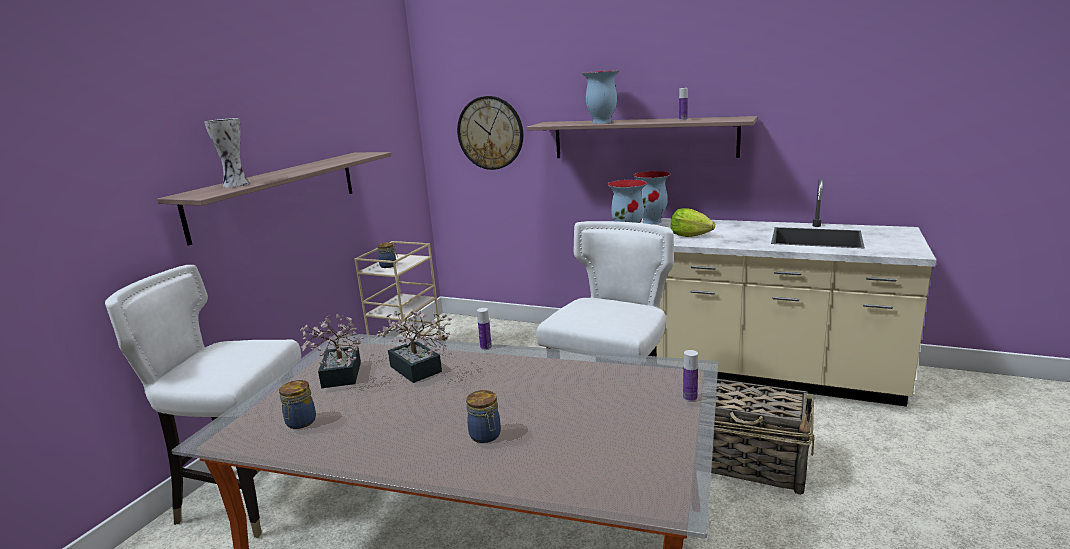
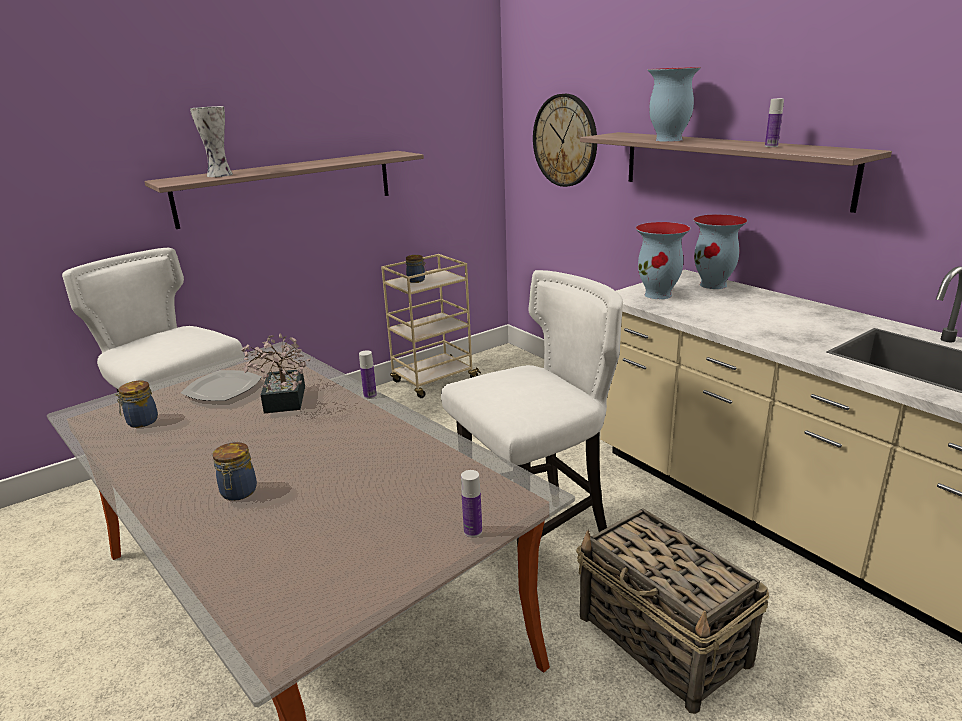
camera: 30 degrees right, 5 degrees up
potted plant [300,314,365,388] -> plate [181,370,262,401]
lettuce [671,208,715,237] -> none

